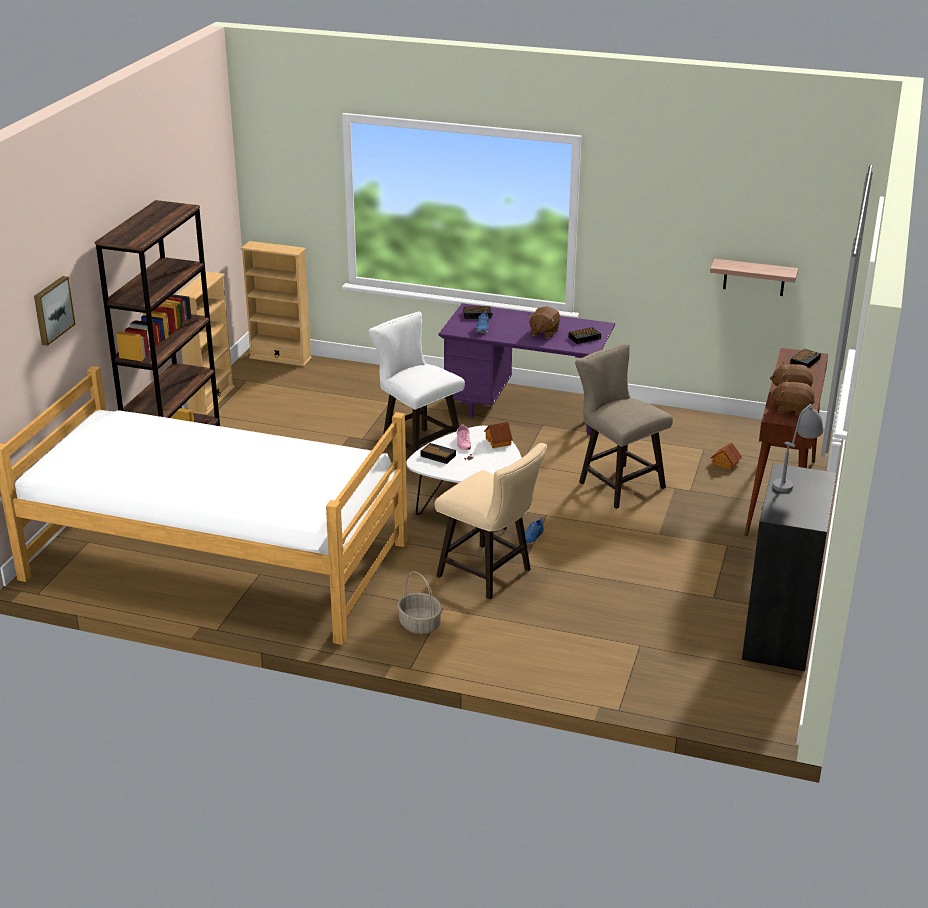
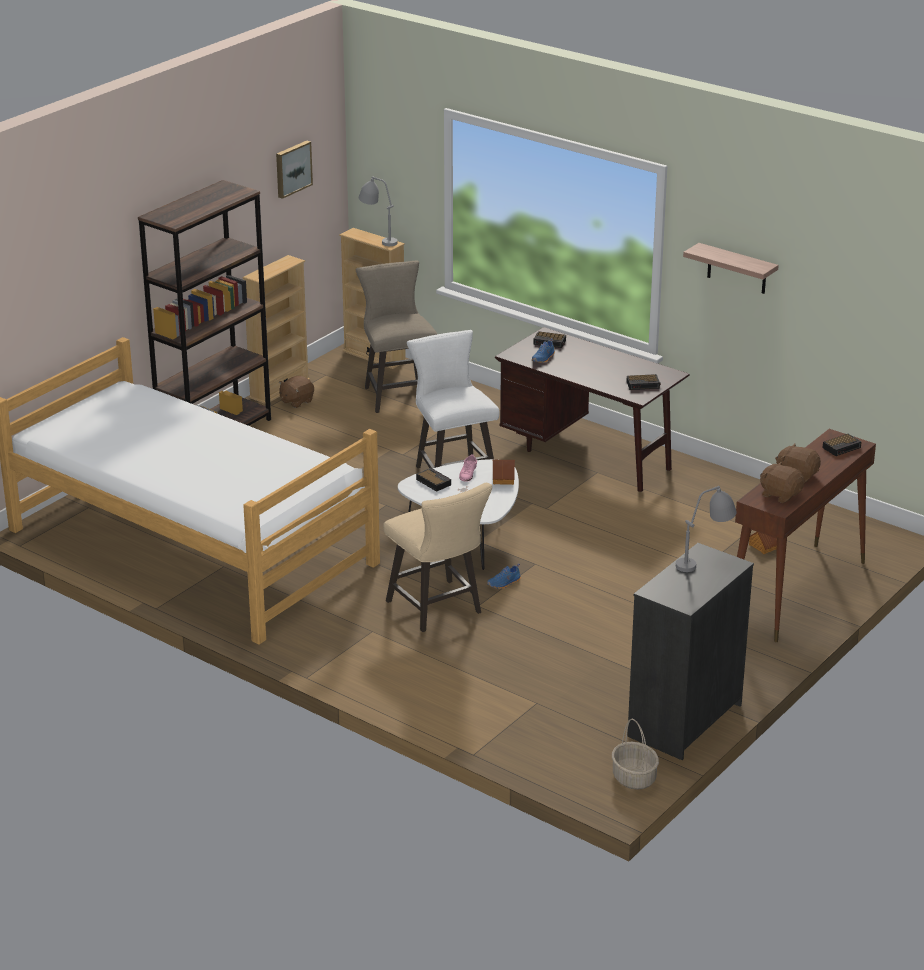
camera: 20 degrees right, 0 degrees up
picture [34,276,75,346] -> picture moved to [276,141,313,199]
basket [397,571,442,635] -> basket moved to [612,719,659,790]
purple desk [439,303,615,435] -> brown desk [495,327,690,492]
brown plush toy [528,307,560,338] -> brown plush toy moved to [279,376,314,408]
beige stool [575,343,673,509] -> beige stool moved to [356,261,437,413]
shelf [710,259,798,296] -> shelf moved to [683,243,779,294]
none -> grey table lamp [359,176,398,246]

